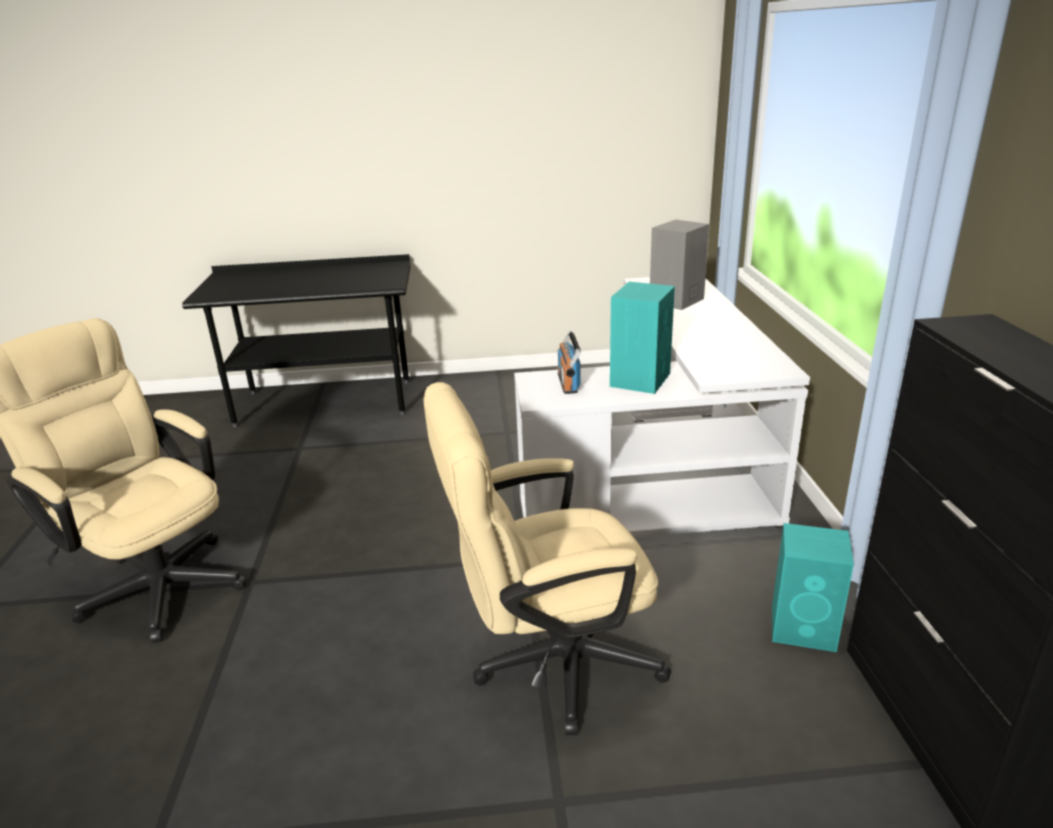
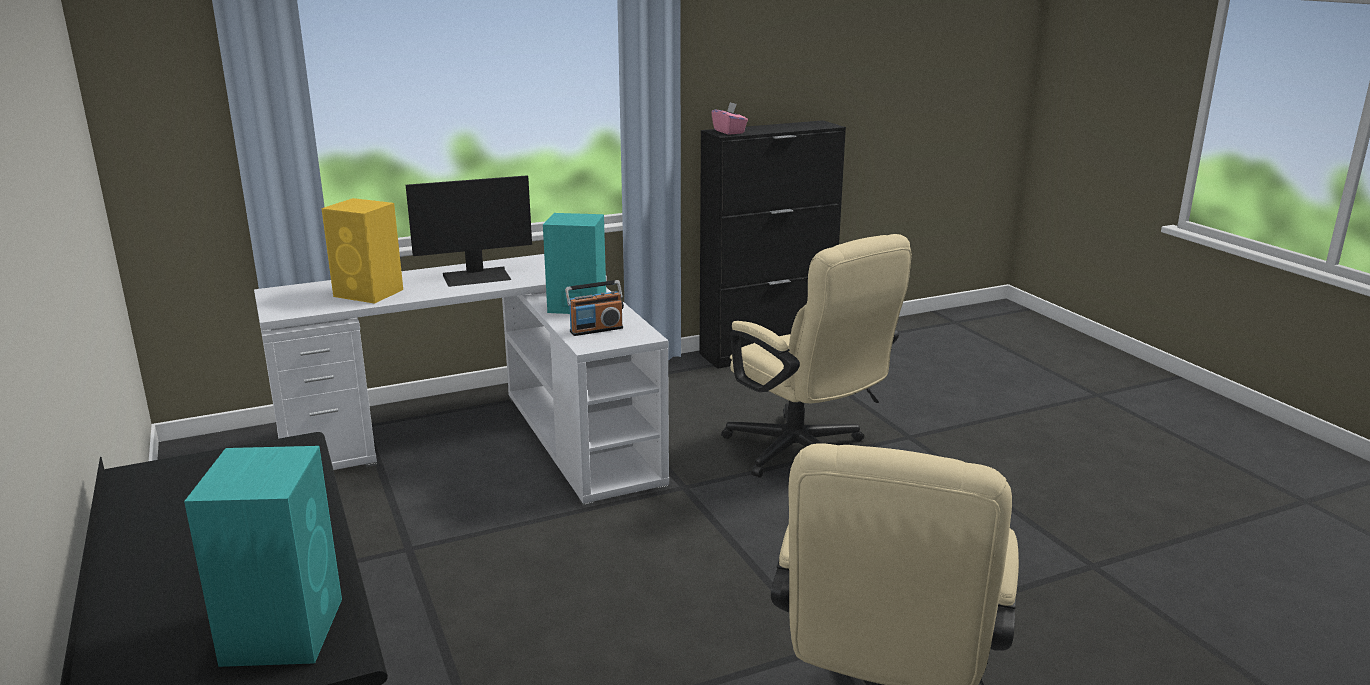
camera: 110 degrees left, 5 degrees down
grey speaker [650,219,709,310] -> yellow speaker [321,198,403,304]
turquoise speaker [772,523,854,652] -> turquoise speaker moved to [184,446,342,667]
none -> monitor [406,175,532,287]
none -> pink tissue box [711,102,748,135]

